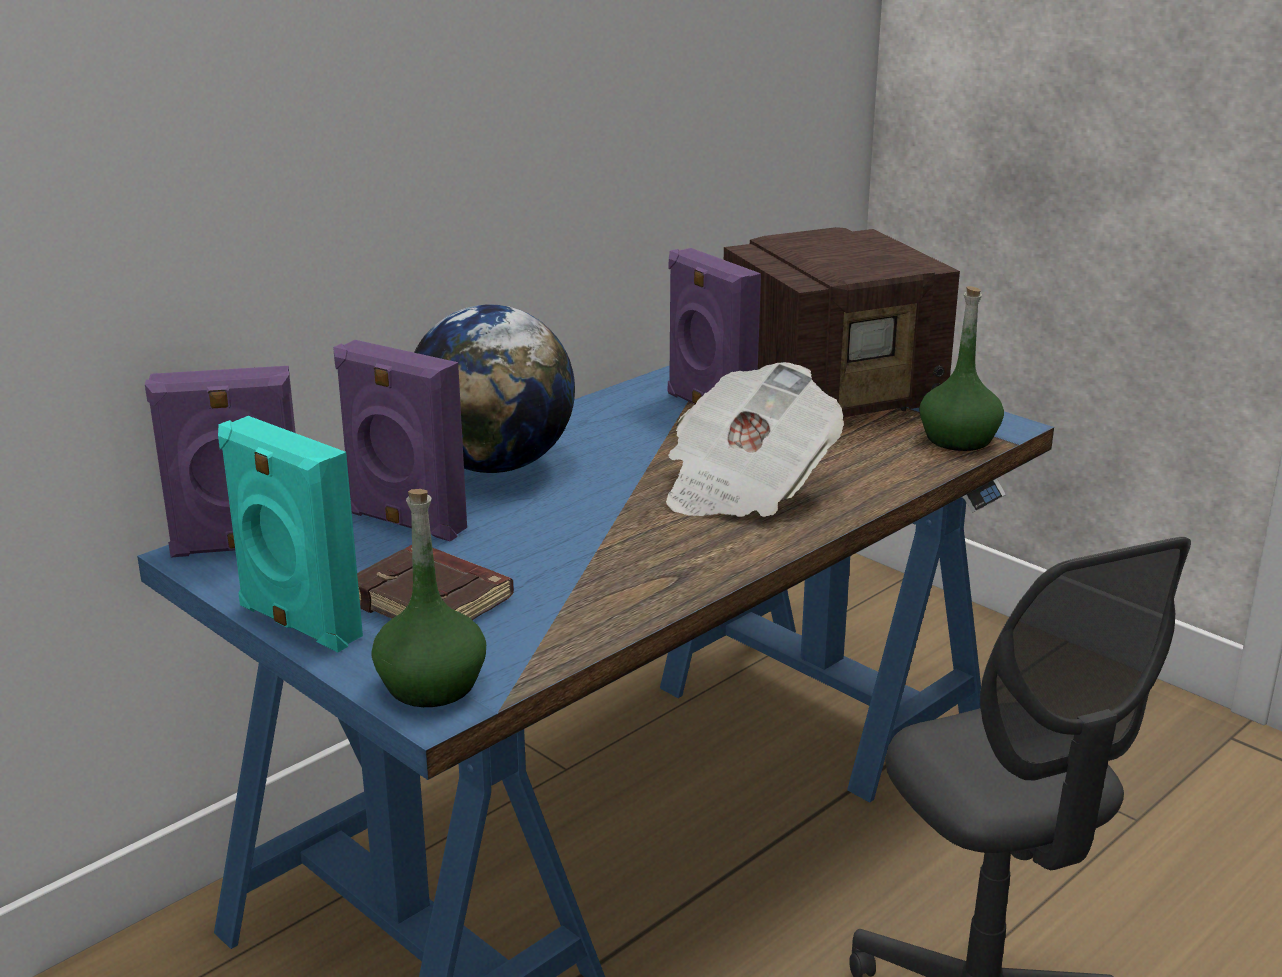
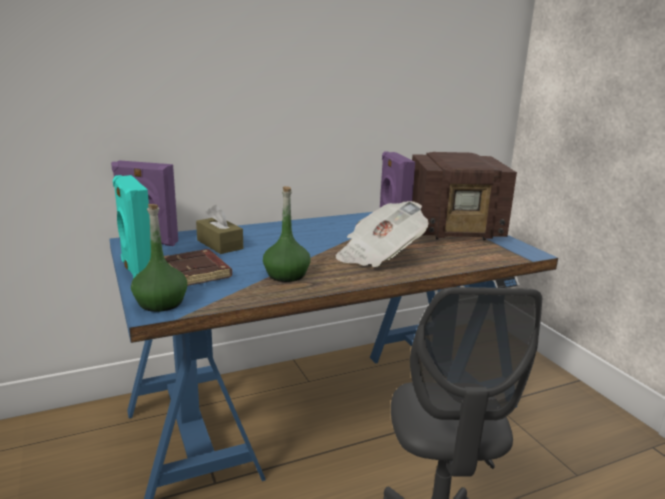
camera: 20 degrees right, 5 degrees down
purple speaker [333,340,467,542] -> brown tissue box [196,205,243,254]
globe [414,305,575,473] -> none
green bottle [919,286,1004,451] -> green bottle moved to [263,186,311,282]

